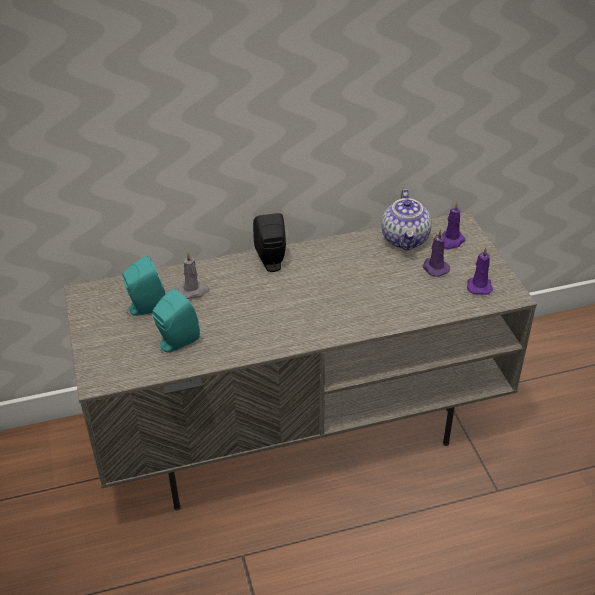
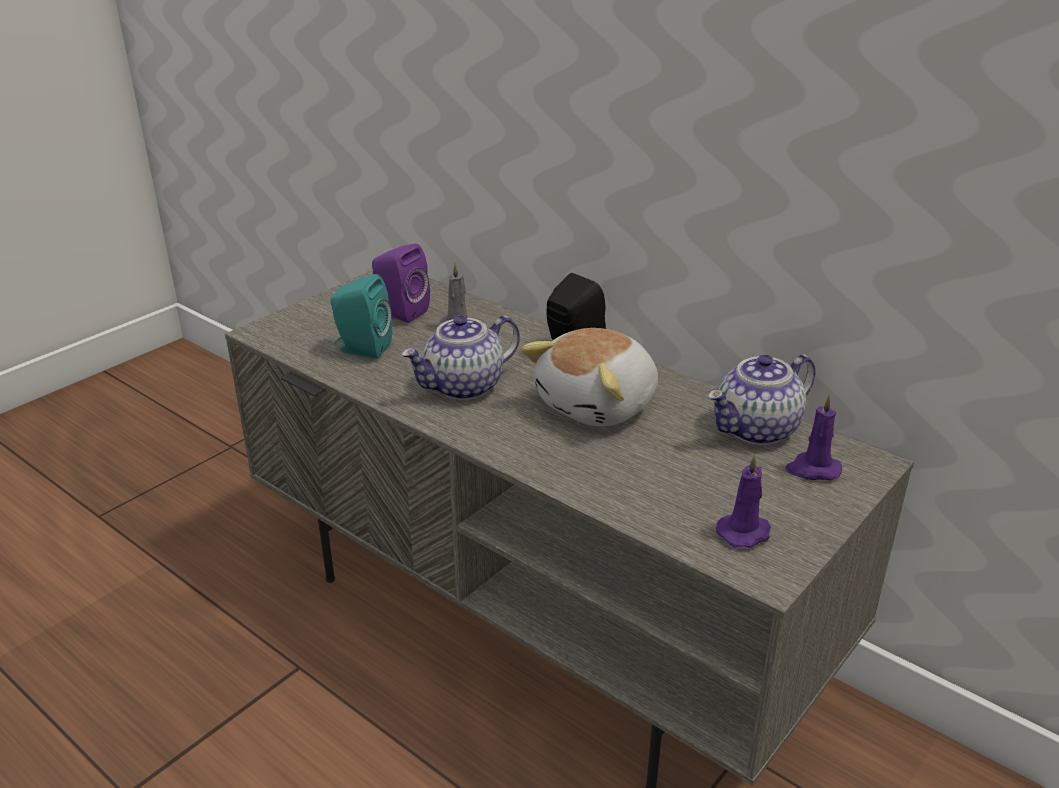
camera: 55 degrees right, 10 degrees down
turquoise speaker [122,256,165,316] -> purple speaker [372,244,430,323]
purple candle [423,229,450,277] -> none
none -> teapot [401,315,520,400]
none -> plush toy [521,328,658,426]

